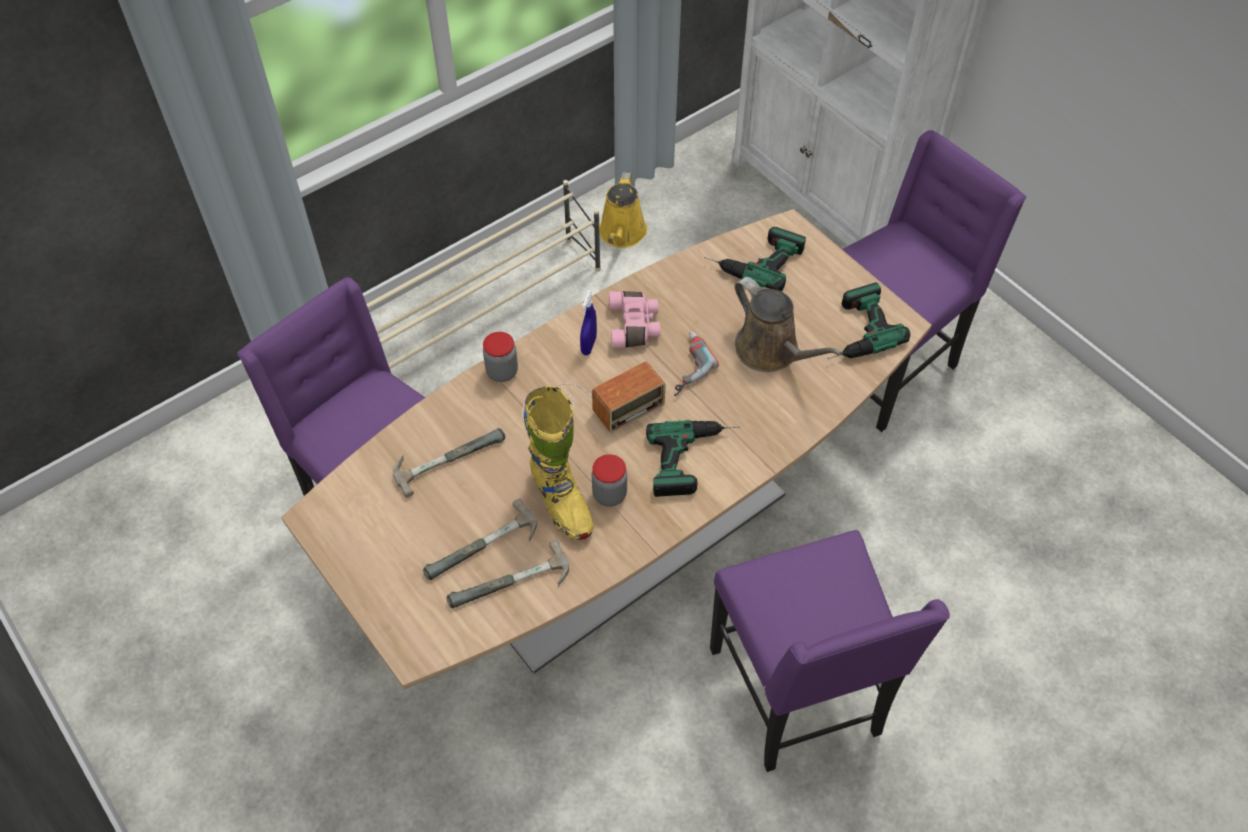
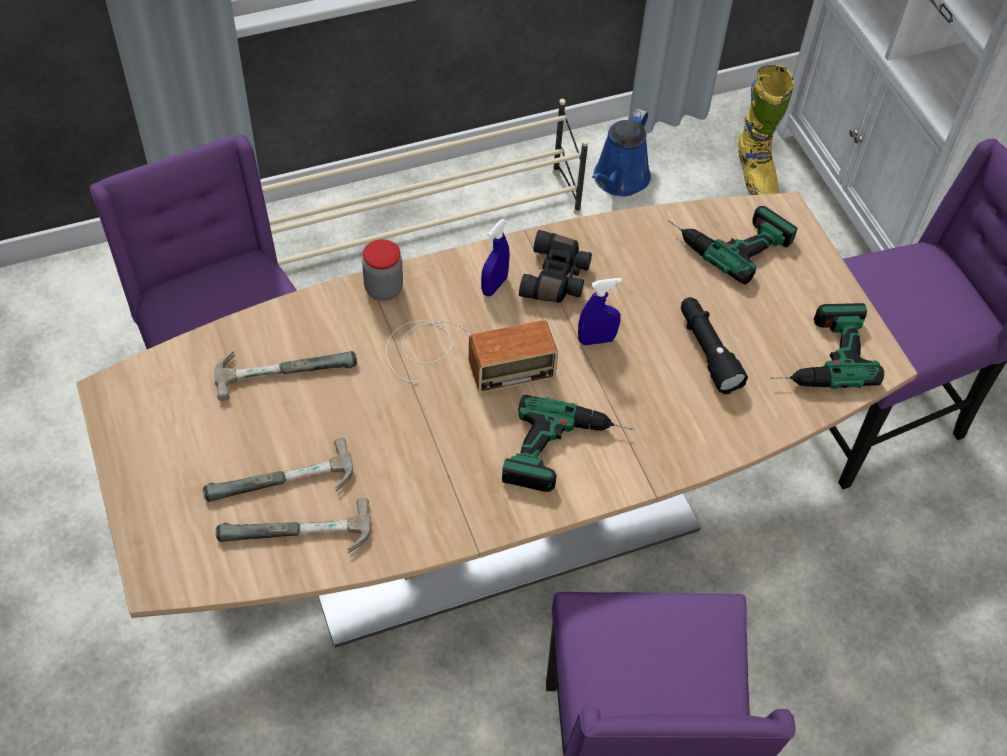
camera: 15 degrees right, 0 degrees up
yellow boot [524,386,594,540] -> yellow boot moved to [738,65,794,195]
jar [592,454,627,507] -> none
yellow watering can [599,172,647,248] -> blue watering can [592,109,651,196]
pink binoculars [609,291,660,348] -> black binoculars [519,230,592,302]
power drill [674,331,719,396] -> blue spray bottle [578,278,622,345]
brown watering can [734,277,842,372] -> black flashlight [681,297,748,394]

